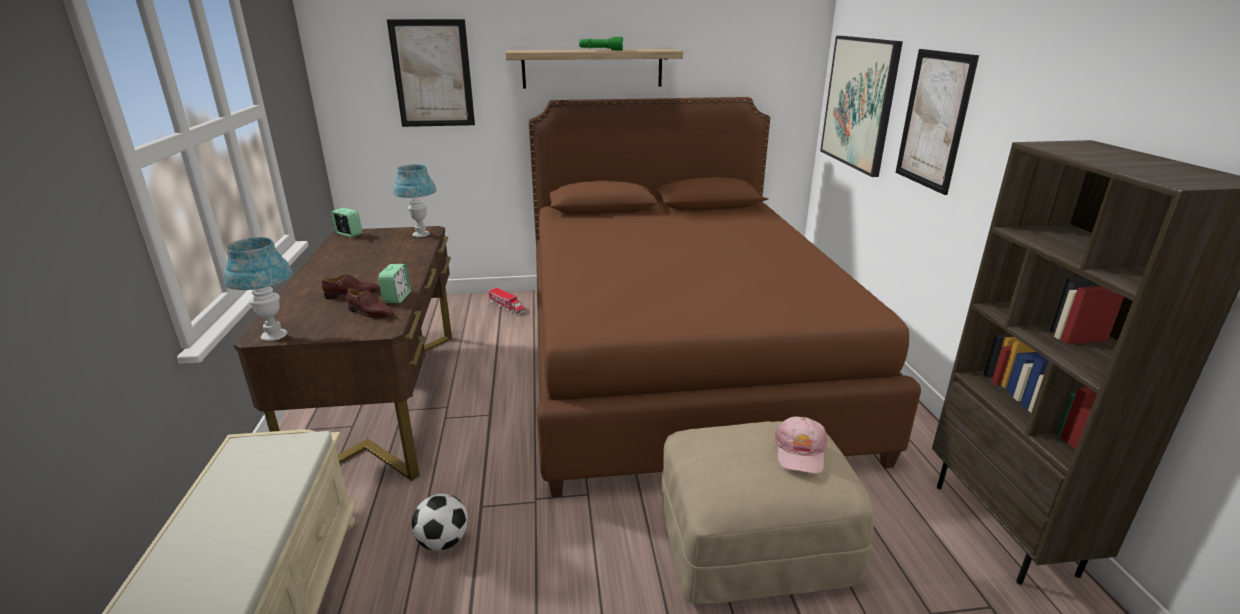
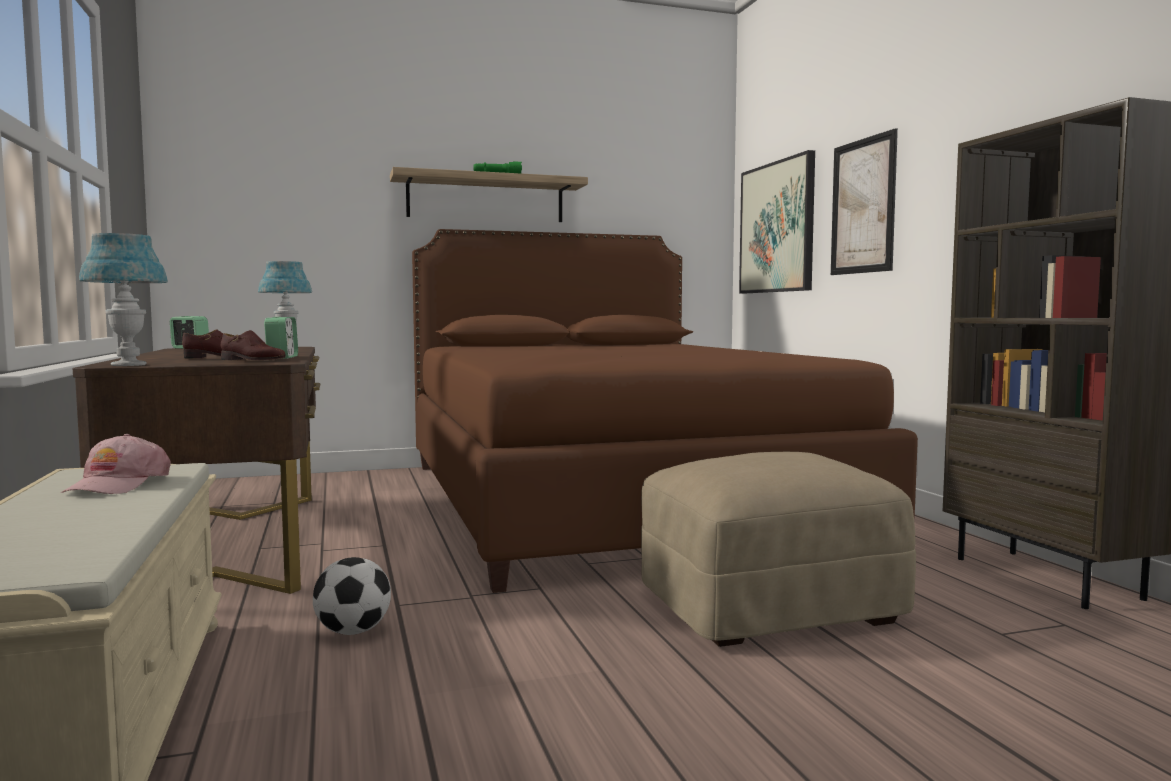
camera: 10 degrees left, 20 degrees down
picture [387,19,475,127] -> none
toy truck [488,288,525,314] -> none
pink cap [775,417,827,474] -> pink cap moved to [61,434,171,494]

